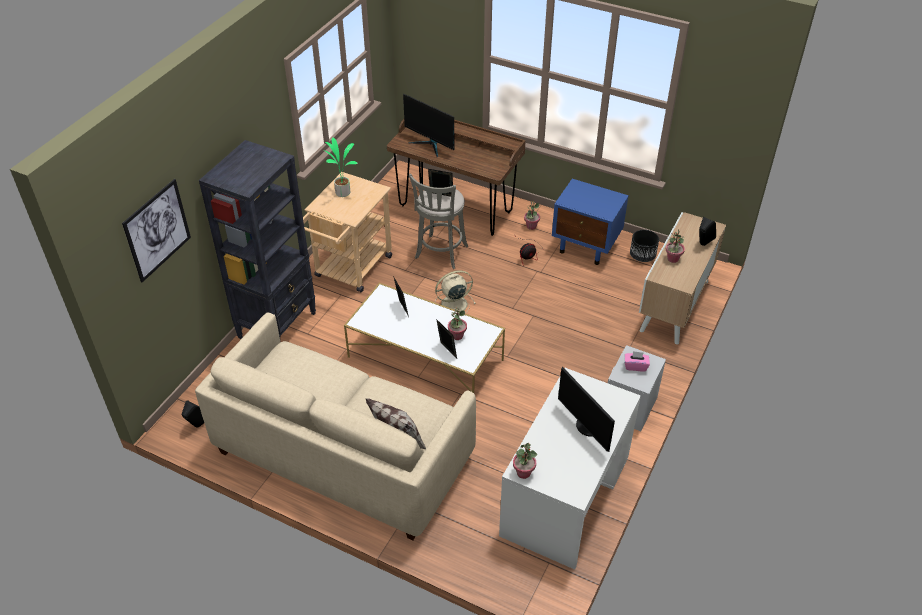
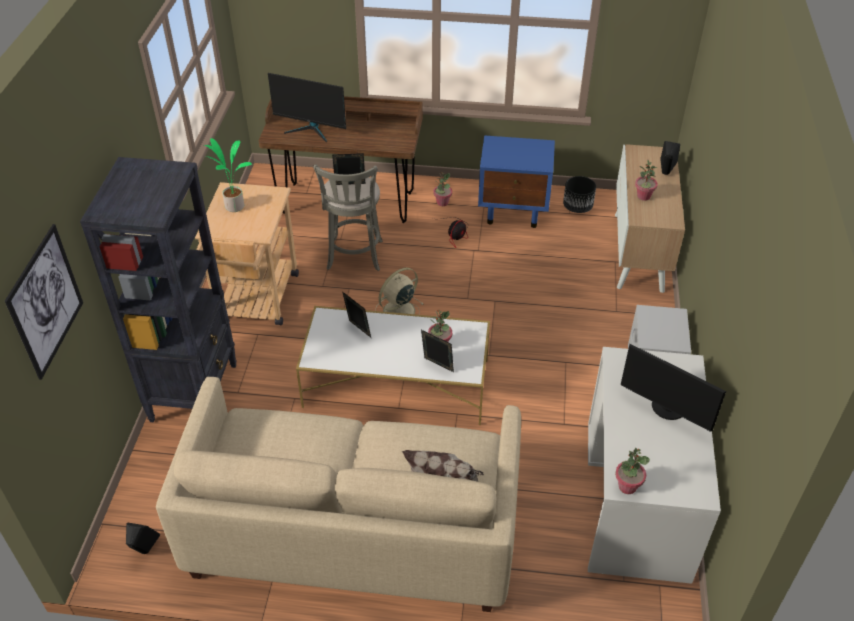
camera: 20 degrees left, 0 degrees up
pink tissue box [625,351,650,372] -> none

